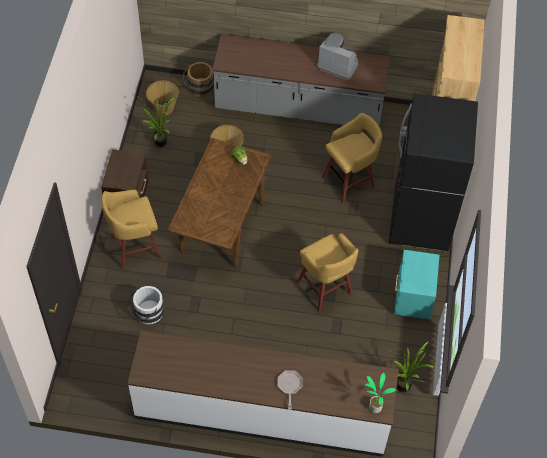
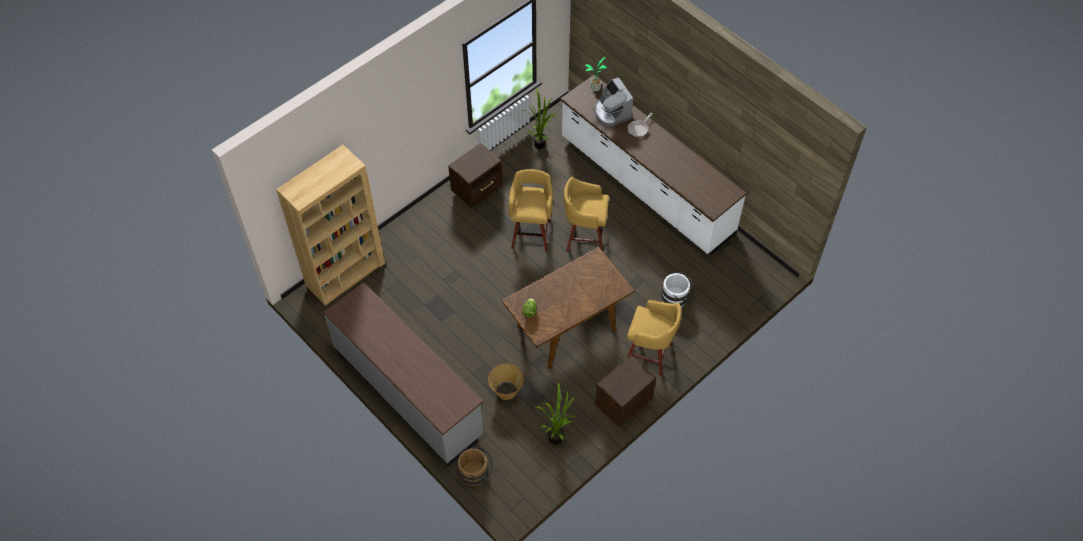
camera: 140 degrees left, 0 degrees up
basket [146,80,179,116] -> none
coffee machine [317,33,358,80] -> coffee machine moved to [594,77,633,126]
yellow stool [322,113,382,204] -> yellow stool moved to [564,177,609,252]
black fridge [389,94,478,251] -> none
turquoise nightstand [394,250,440,319] -> brown nightstand [448,143,502,207]

